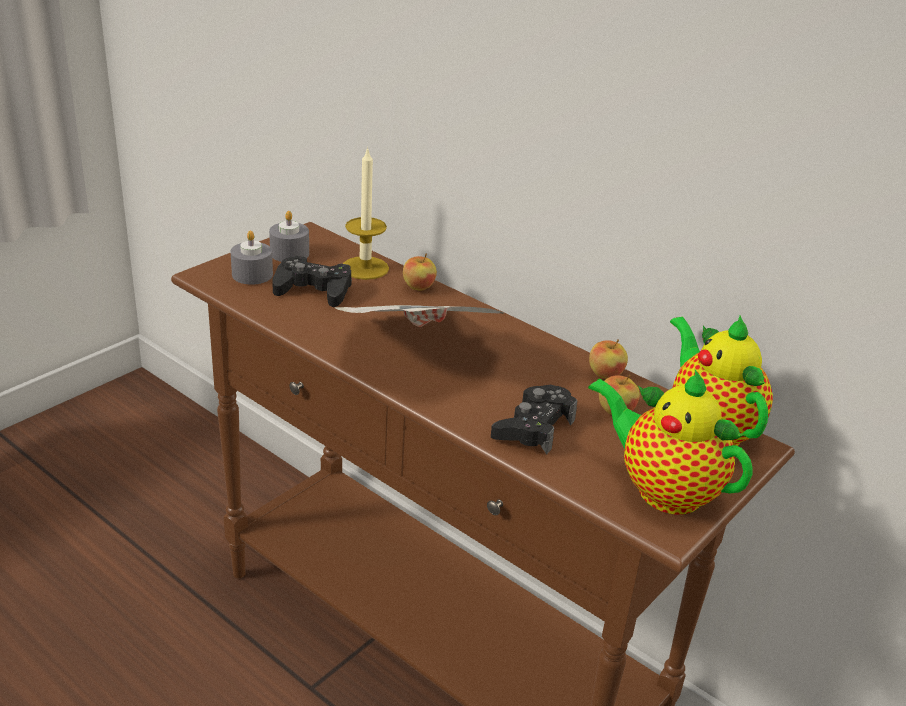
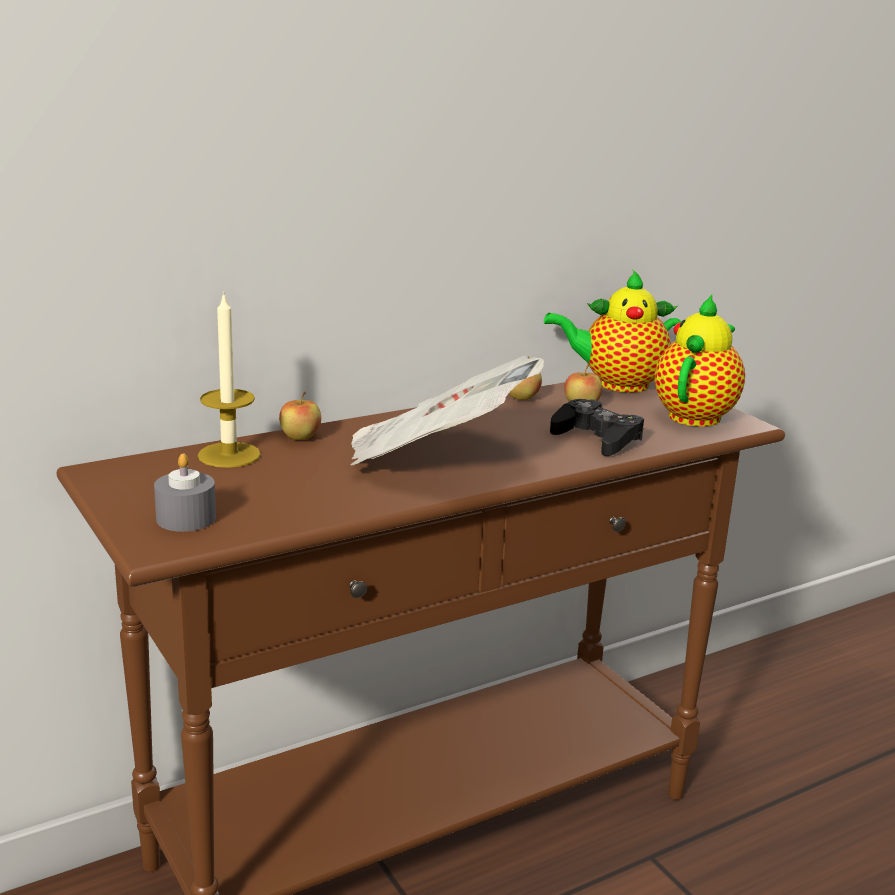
camera: 70 degrees left, 10 degrees down
grey candle [269,211,309,262] -> none
black game controller [272,255,352,307] -> none
teapot [588,370,752,514] -> teapot turned 150 degrees clockwise [655,295,745,427]

